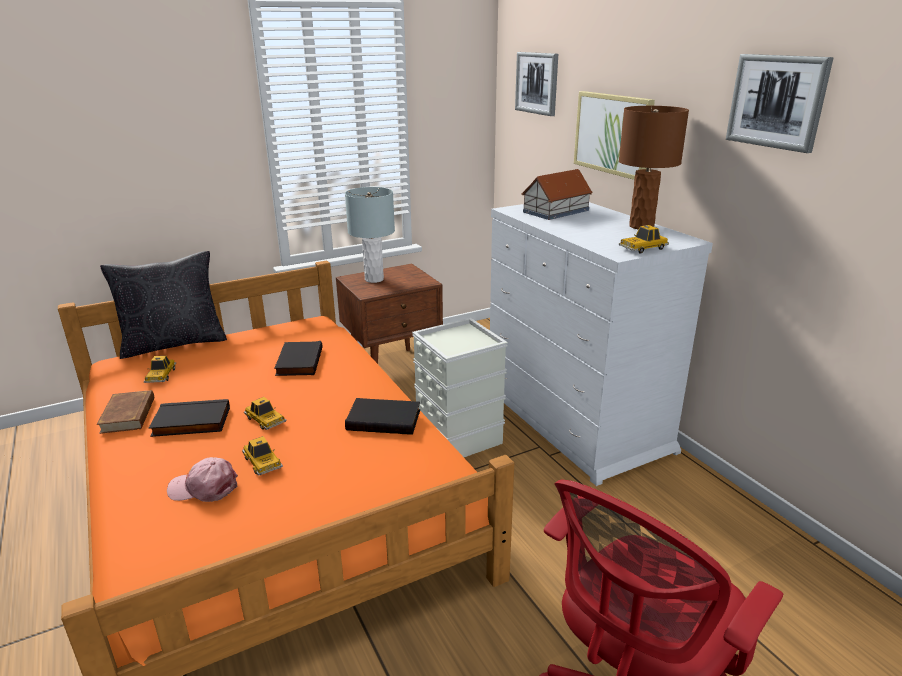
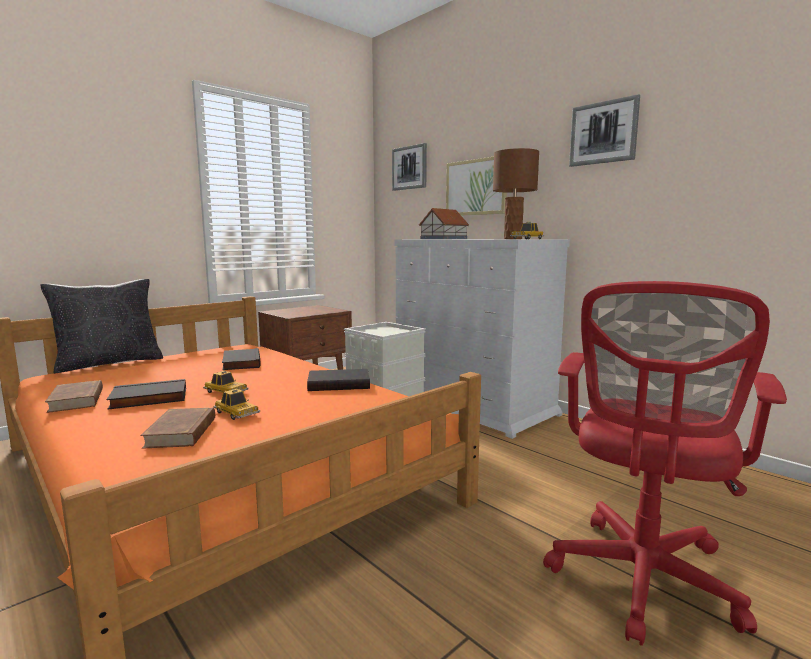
camera: 15 degrees left, 15 degrees down
toy car [144,356,176,383] -> none
pink cap [167,457,238,502] -> brown book [140,408,215,449]
grey table lamp [345,187,395,283] -> none

